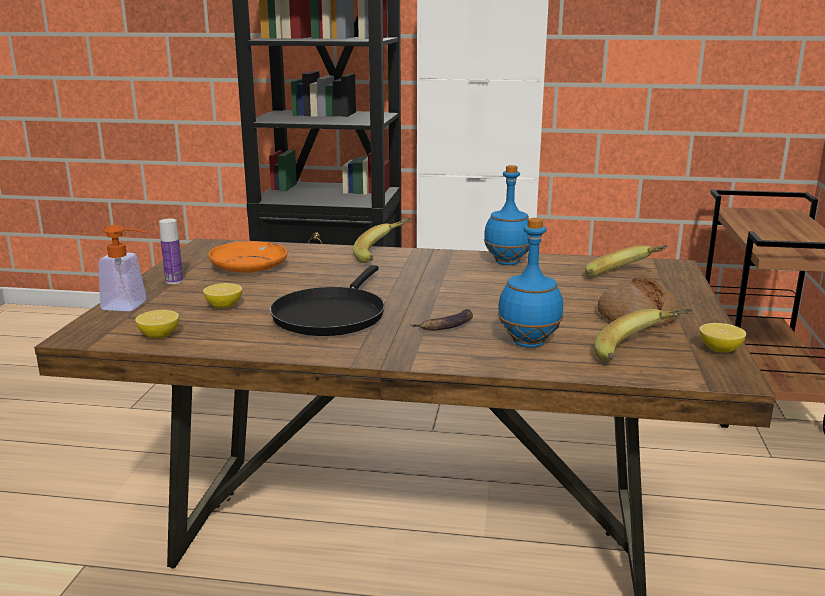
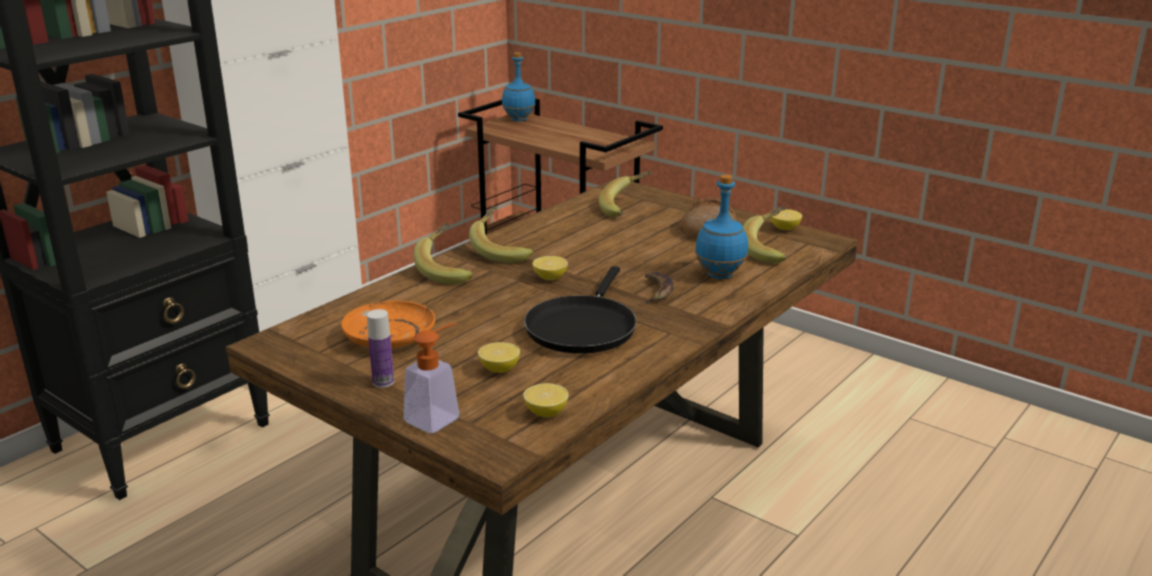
camera: 60 degrees left, 5 degrees up
black frying pan [270,265,385,336] -> black frying pan turned 60 degrees clockwise [524,266,637,354]
blue bottle [484,165,529,265] -> blue bottle moved to [502,52,536,121]
none -> banana [469,206,533,263]
none -> lemon [533,256,568,280]

